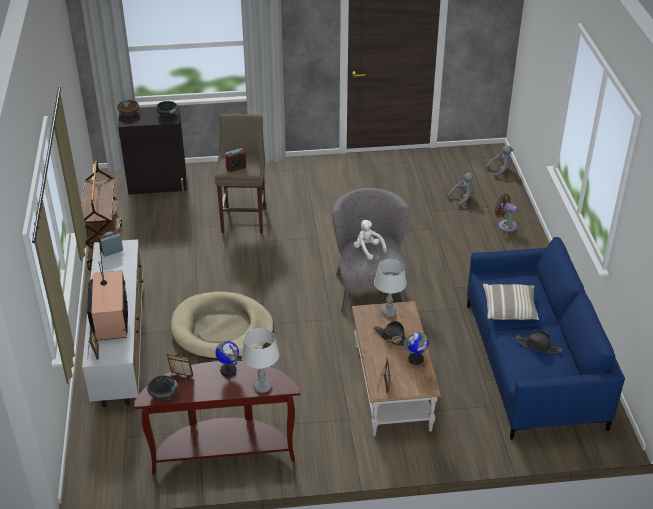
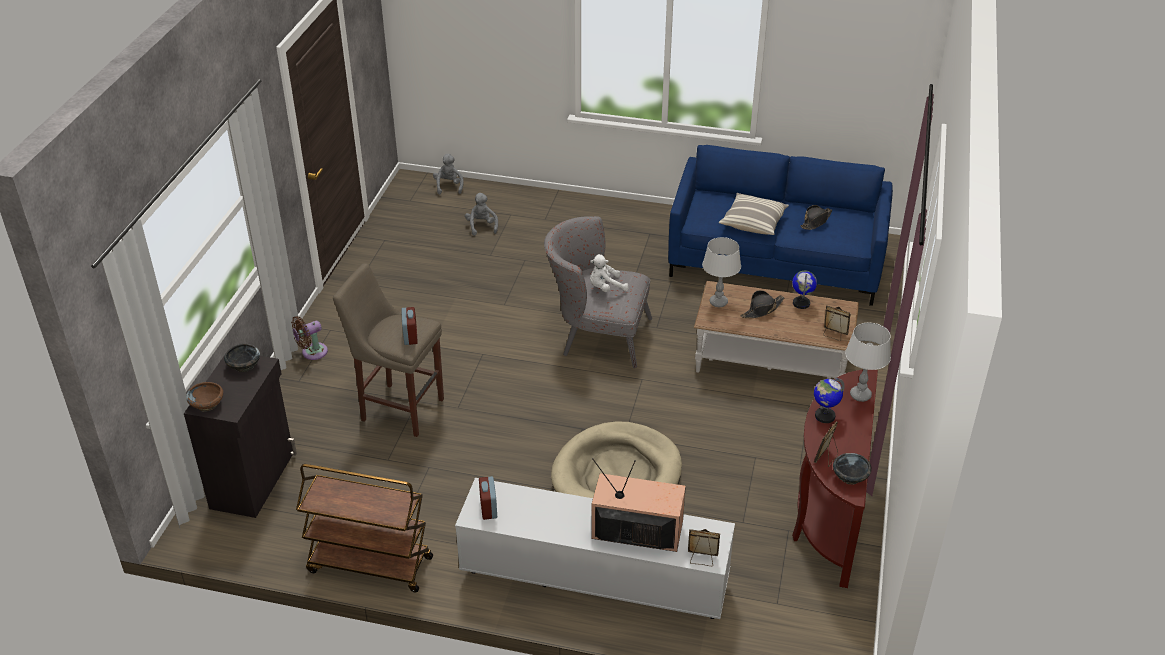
camera: 70 degrees left, 0 degrees up
brown fan [495,194,518,232] -> brown fan moved to [291,316,328,360]

